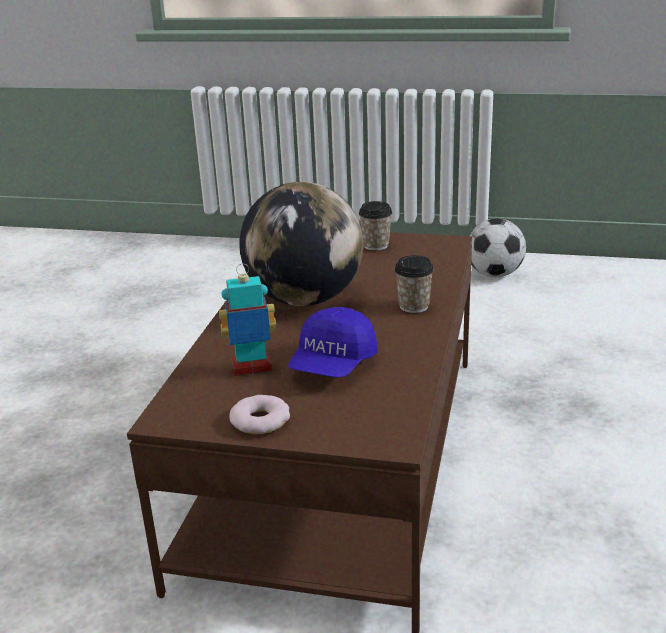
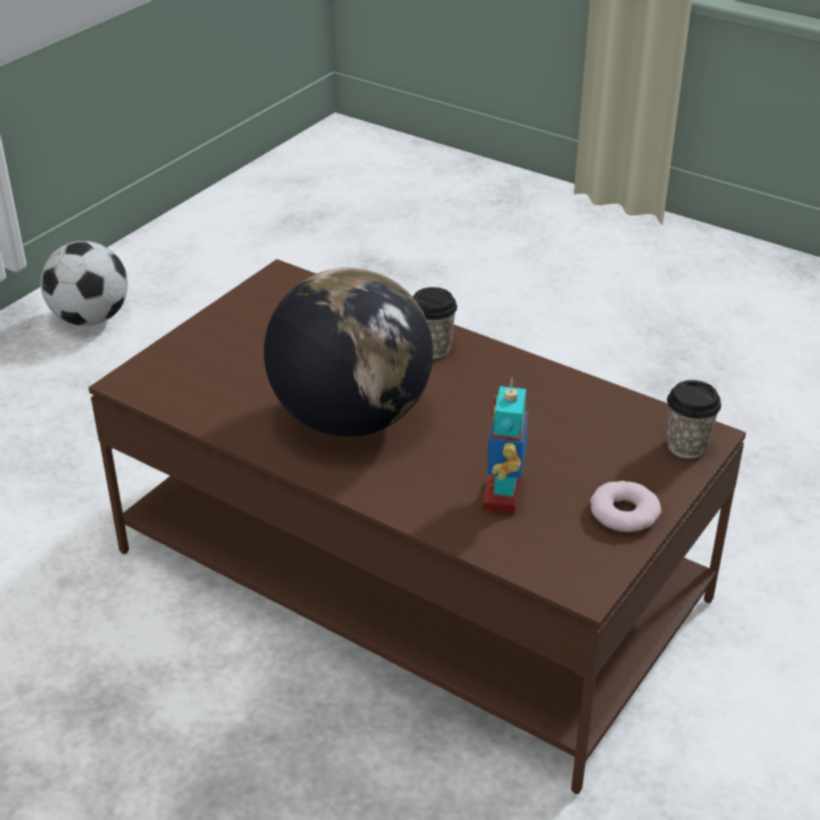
camera: 70 degrees left, 10 degrees up
blue cap [288,307,378,377] -> none
cup [359,201,392,251] -> cup moved to [667,380,721,459]

